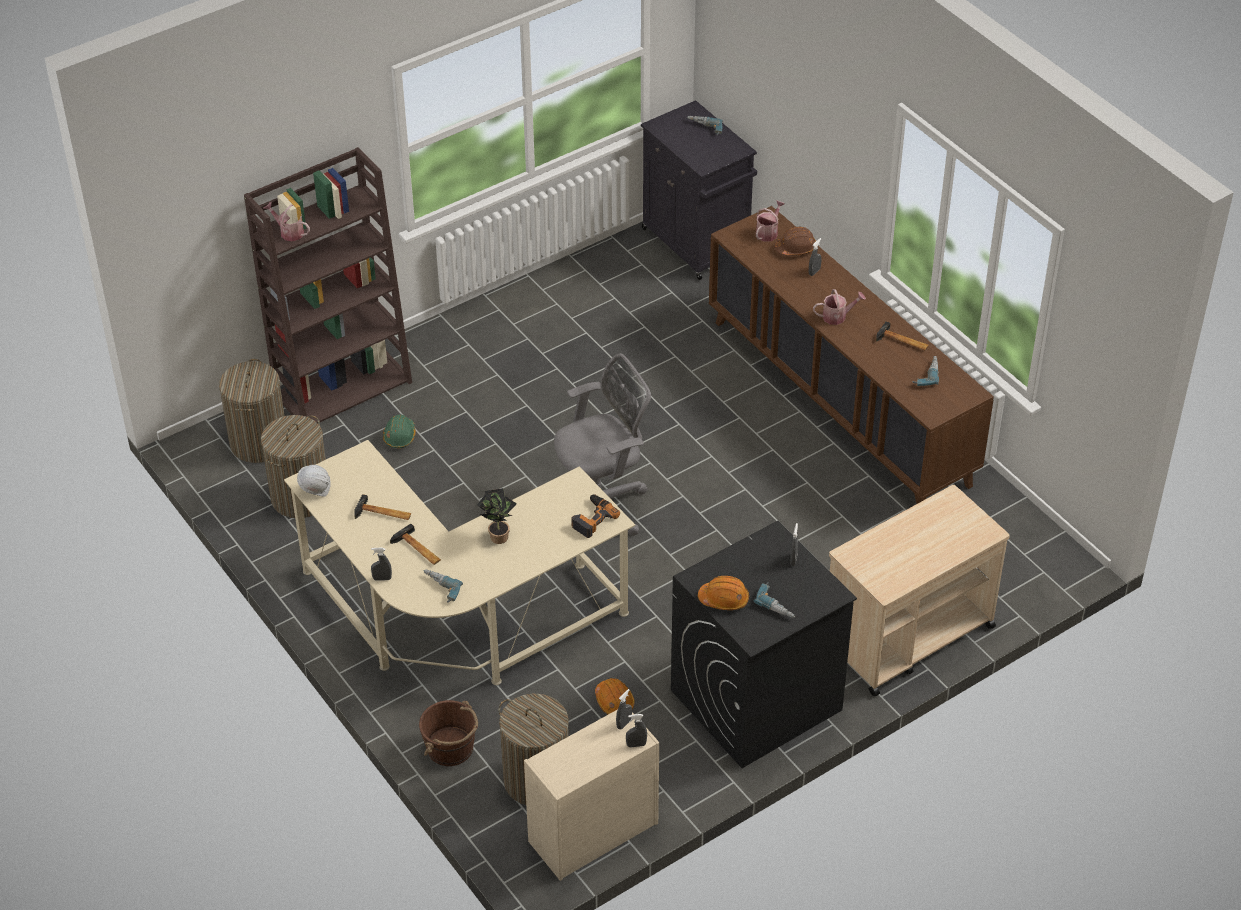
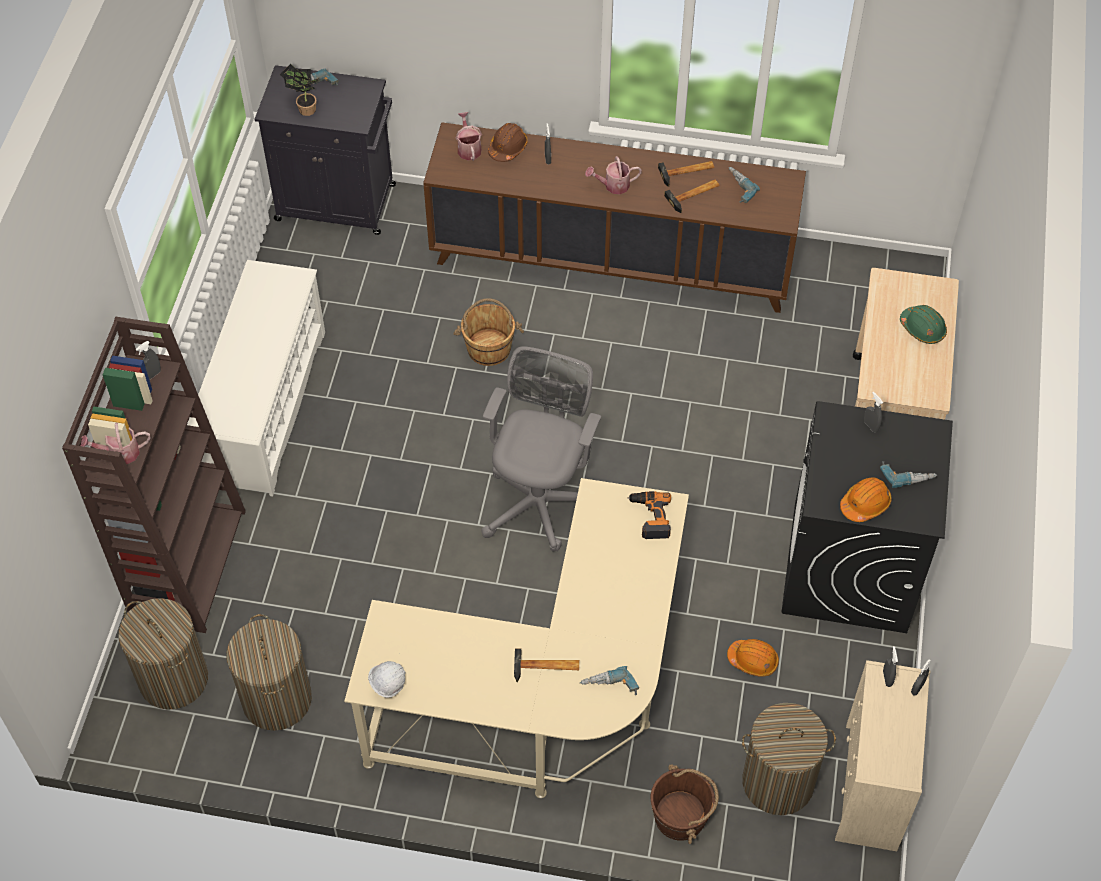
camera: 45 degrees left, 10 degrees up
hammer [354,494,411,520] -> hammer moved to [664,180,720,213]
grey spray bottle [371,548,392,581] -> grey spray bottle moved to [136,341,161,380]
green hard hat [383,415,416,448] -> green hard hat moved to [900,305,947,344]
potted plant [477,488,517,544] -> potted plant moved to [280,64,319,116]
watering can [813,289,866,325] -> watering can turned 135 degrees counterclockwise [585,156,642,194]
none -> white shoe rack [187,260,325,497]
none -> brown bucket [453,298,524,366]

